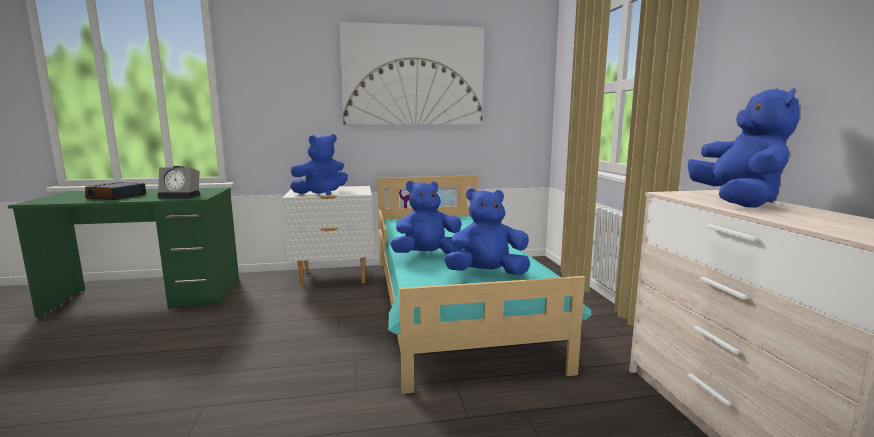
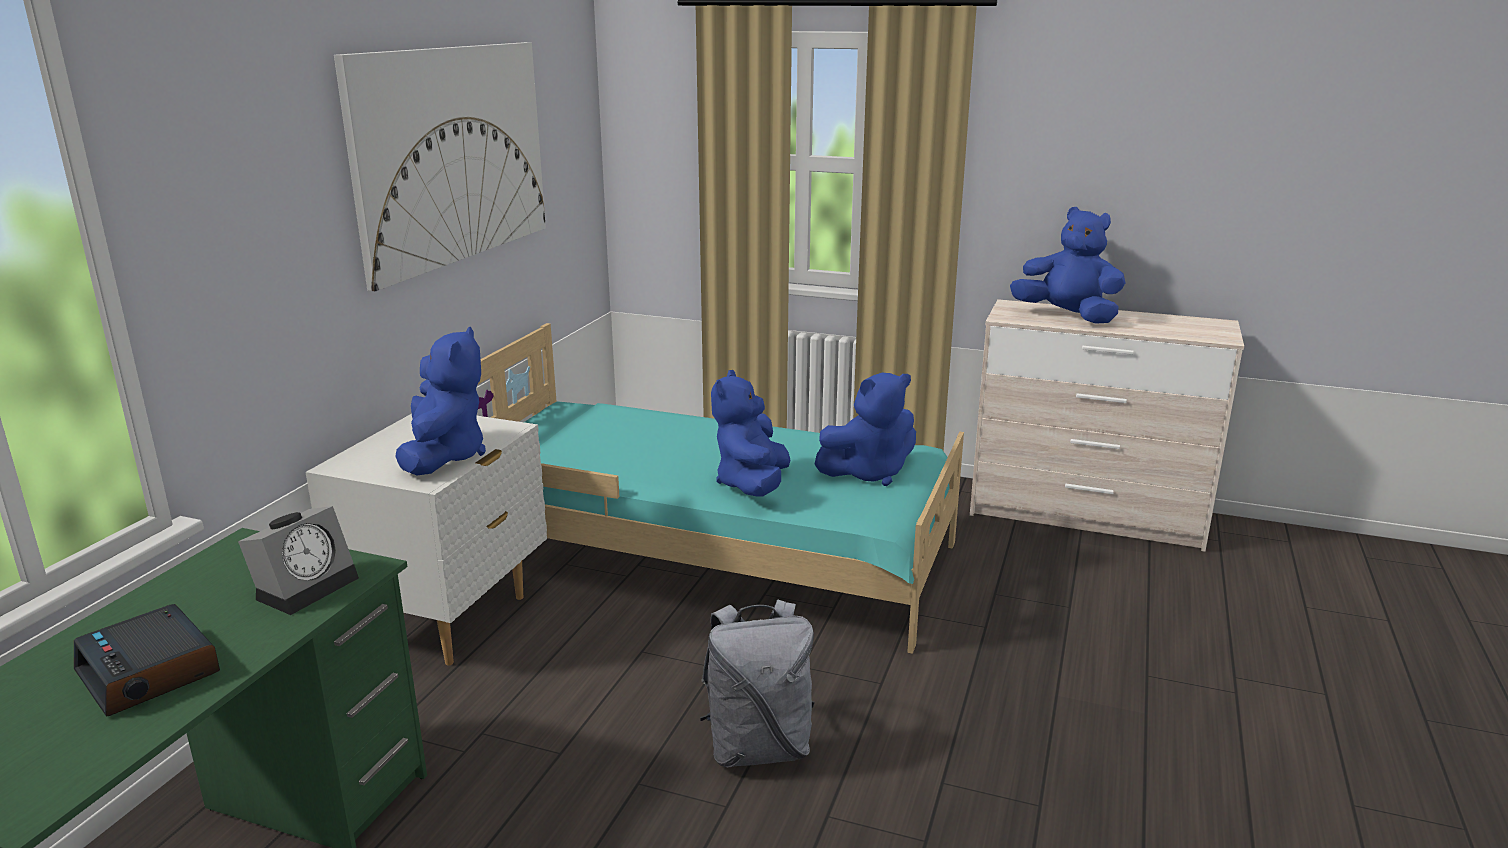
camera: 60 degrees left, 10 degrees up
blue plush toy [444,188,530,275] -> blue plush toy turned 135 degrees counterclockwise [814,373,916,486]
none -> grey backpack [700,600,815,767]

